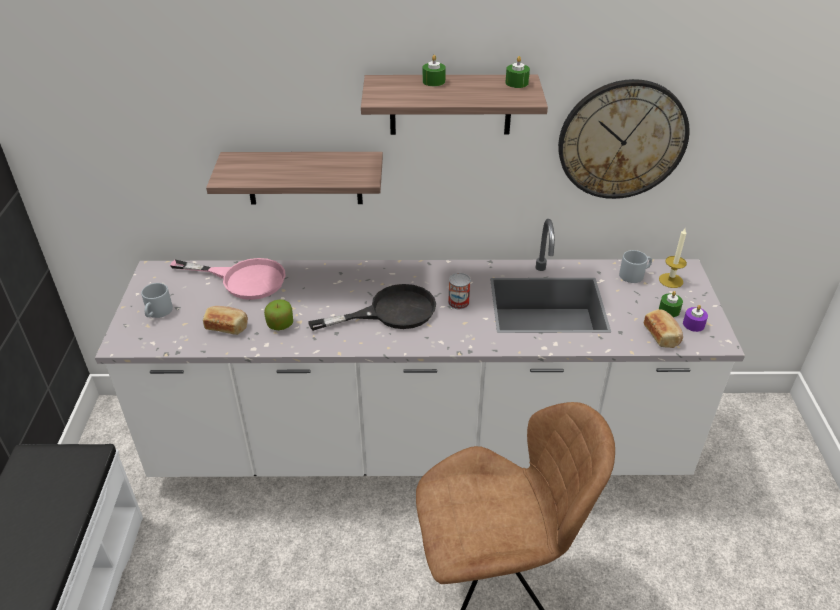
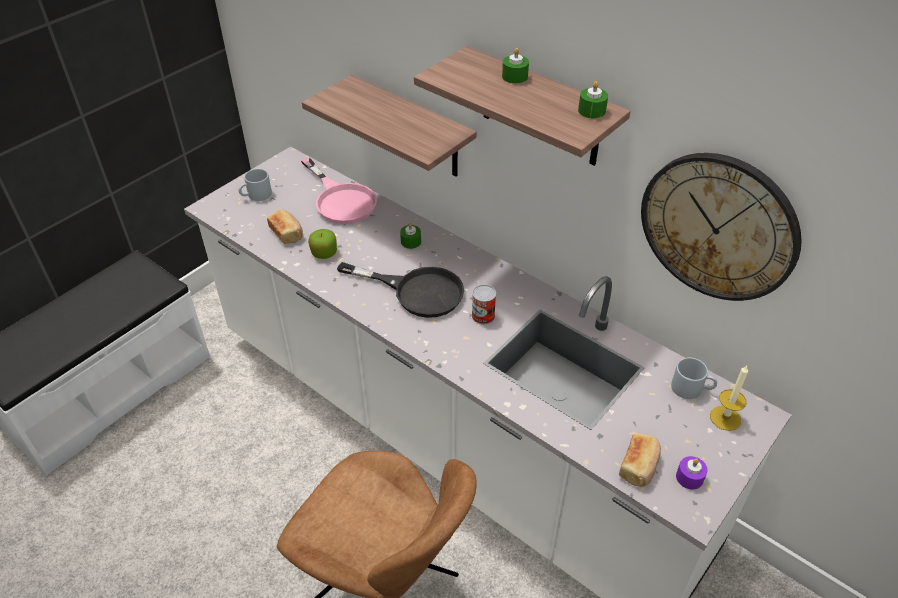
camera: 40 degrees right, 5 degrees up
green candle [659,291,683,317] -> green candle moved to [400,223,421,249]

